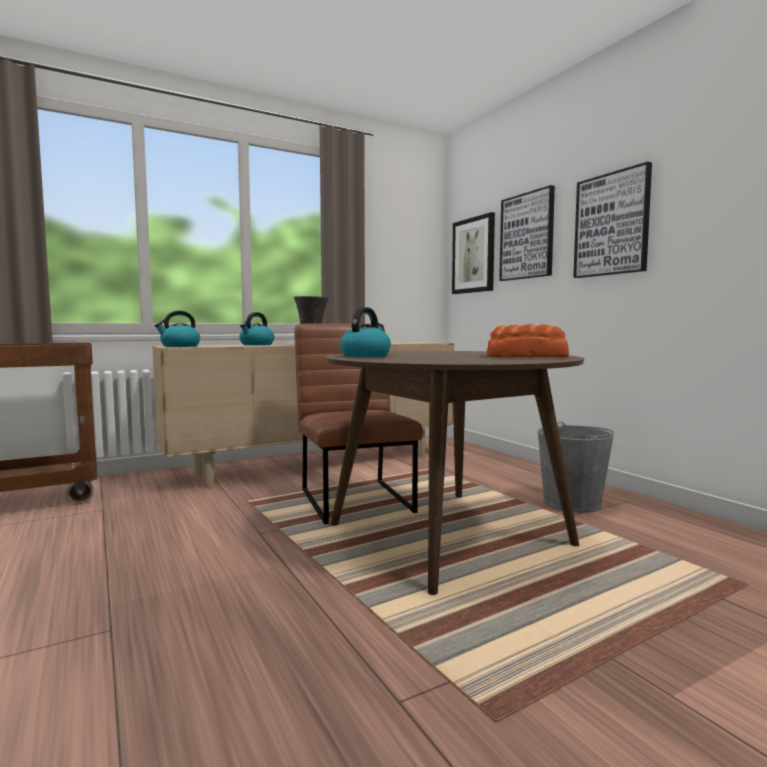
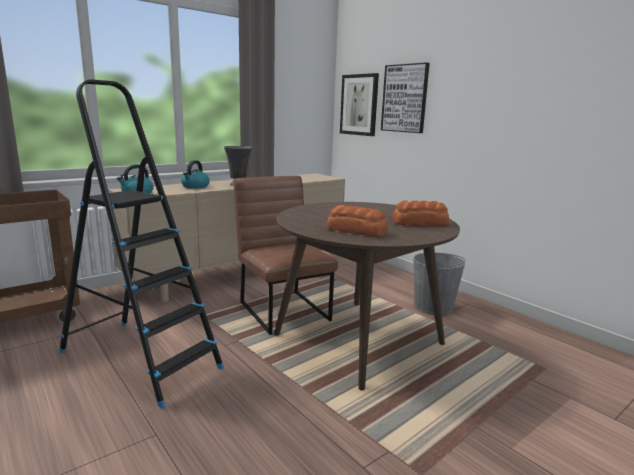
camera: 10 degrees left, 10 degrees up
kettle [340,307,391,357] -> none
picture [573,161,652,278] -> none
none -> black step ladder [59,79,224,408]
none -> bread [326,205,387,237]

